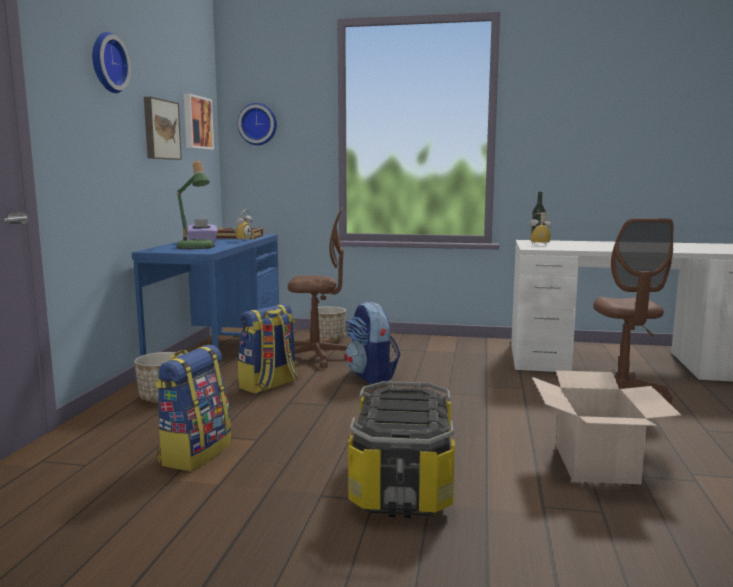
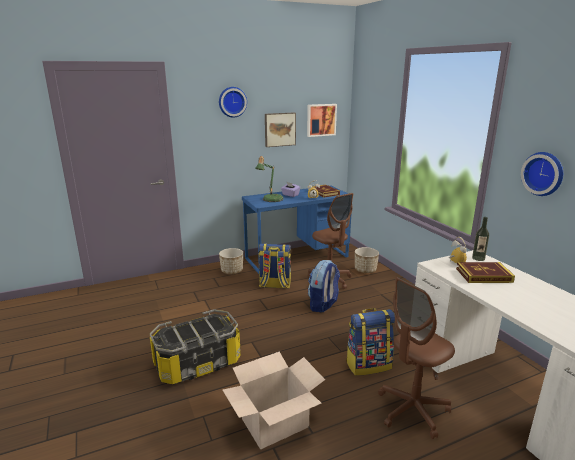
camera: 55 degrees right, 10 degrees up
backpack [155,345,231,471] -> backpack moved to [346,308,395,376]
wall clock [238,103,277,145] -> wall clock moved to [521,152,563,196]
none -> book [456,262,515,283]

